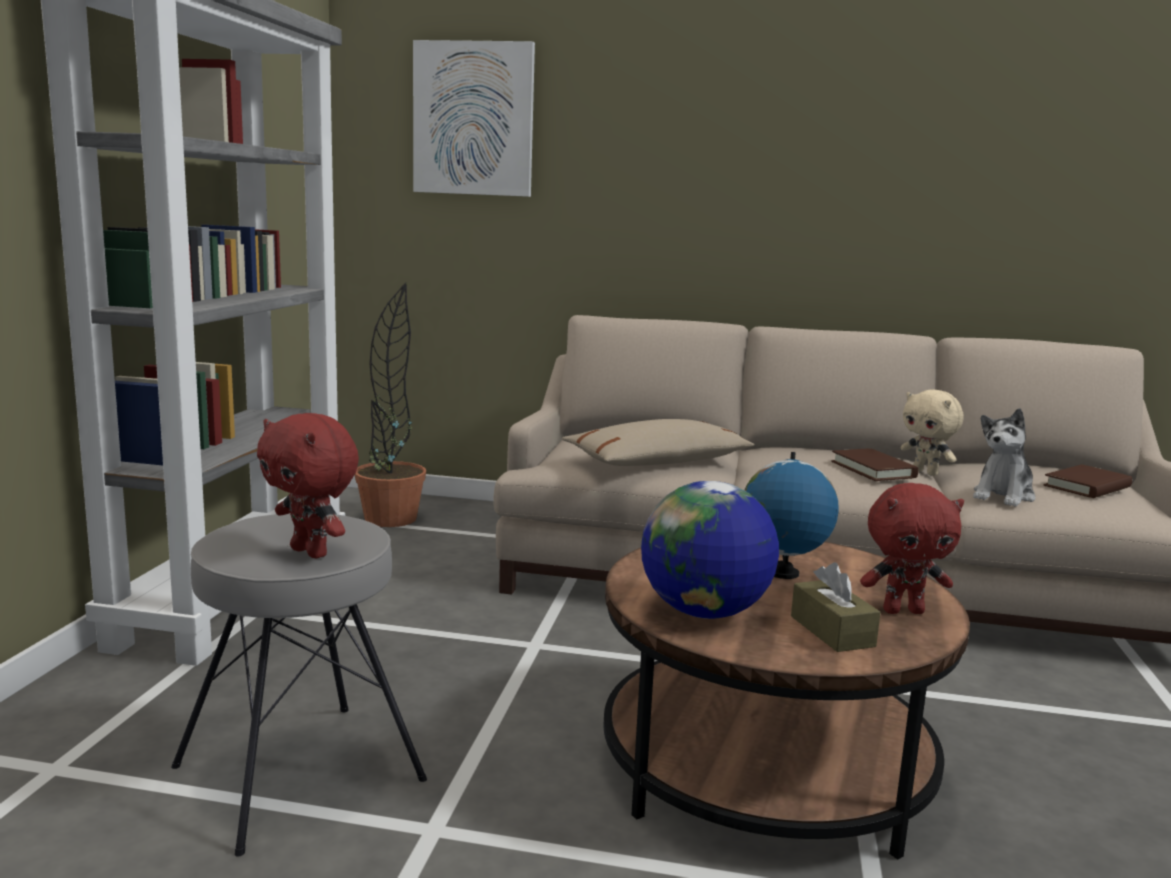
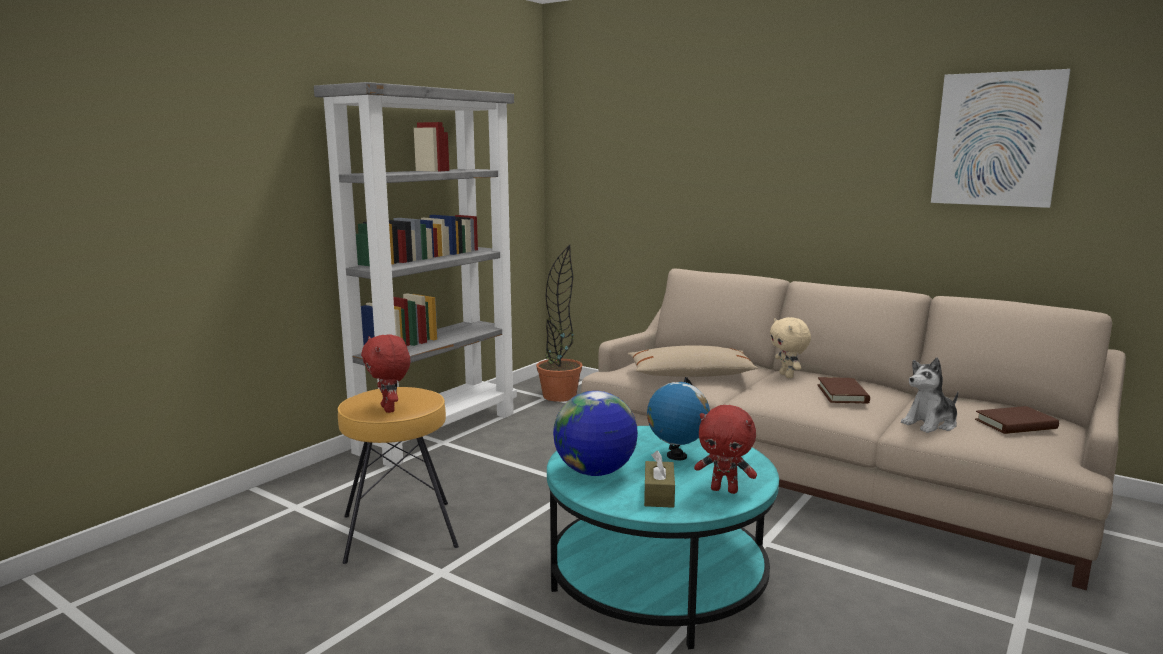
camera: 25 degrees right, 0 degrees up
grey stool [171,513,427,856] -> brown stool [338,387,459,564]
picture [413,40,535,197] -> picture moved to [931,69,1071,208]
brown coffee table [604,542,970,860] -> turquoise coffee table [547,426,779,649]
beige plush toy [901,389,964,476] -> beige plush toy moved to [770,317,811,378]

